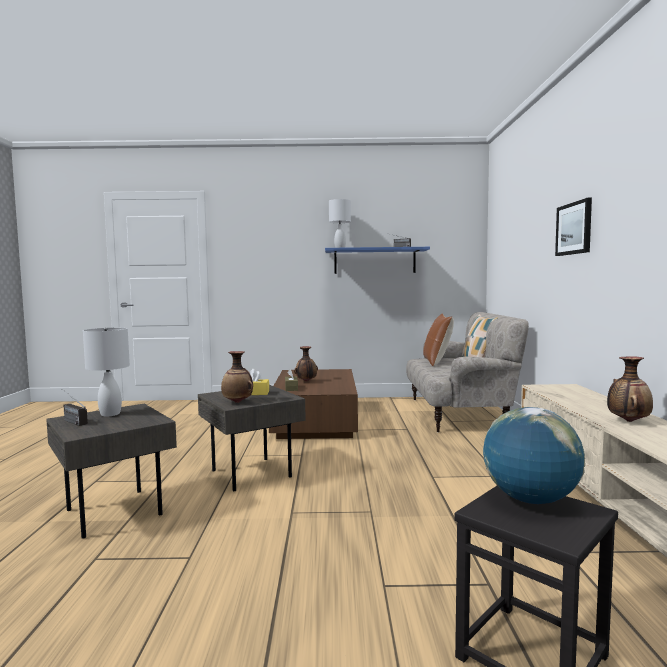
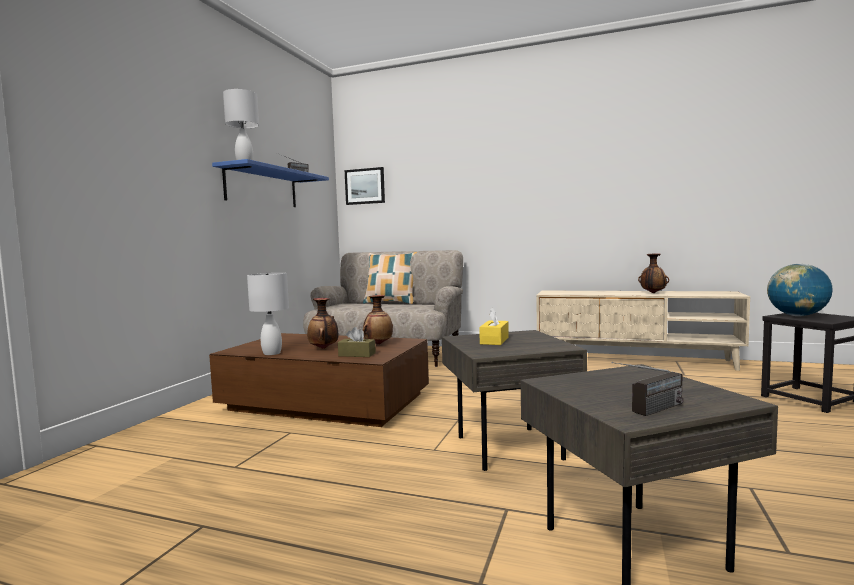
camera: 70 degrees left, 0 degrees up
white table lamp [83,328,130,416] -> white table lamp moved to [247,272,289,355]
vase [221,351,253,403] -> vase moved to [363,295,393,345]
brown pillow [423,313,454,366] -> none
picture [555,198,592,256] -> picture moved to [345,167,385,205]

